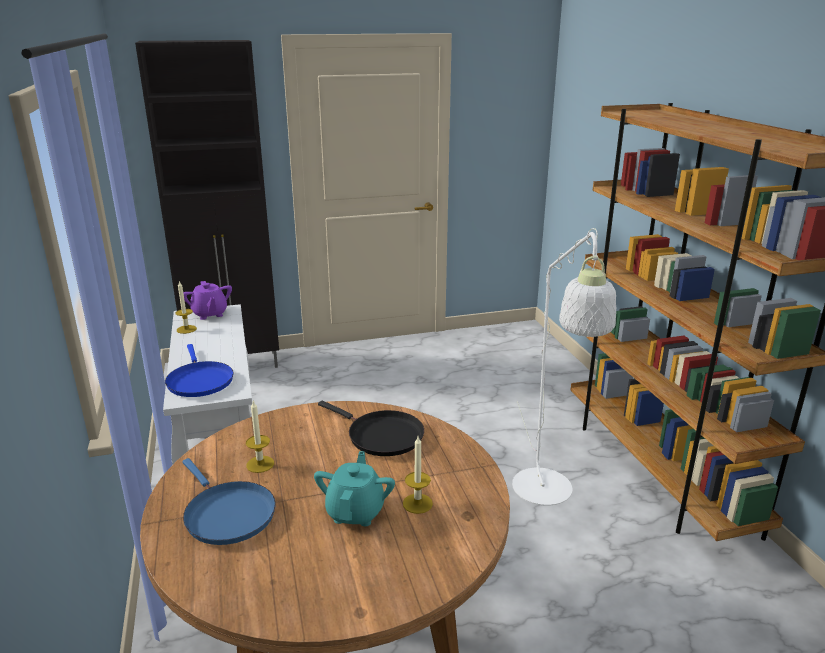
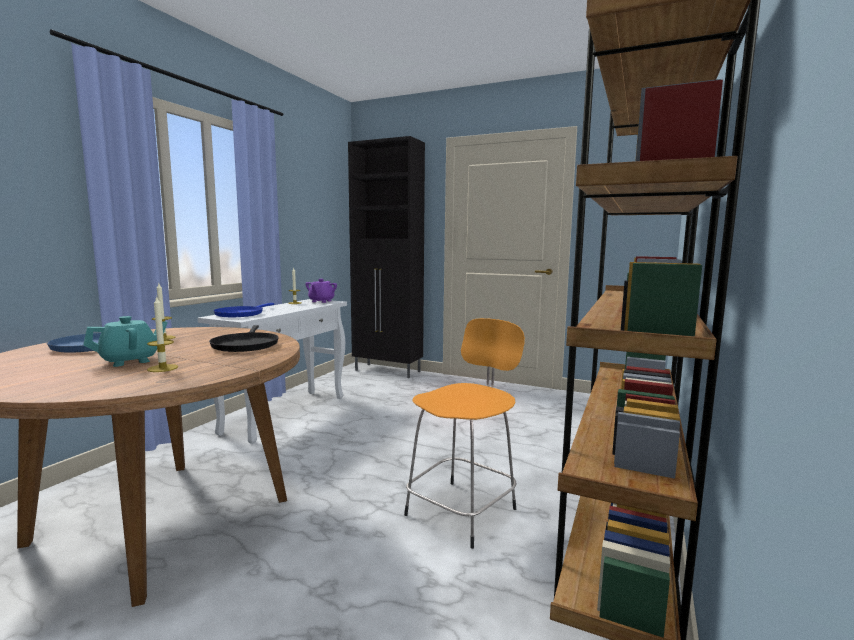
camera: 40 degrees right, 15 degrees down
white floor lamp [512,228,617,506] -> orange stool [404,318,525,549]

